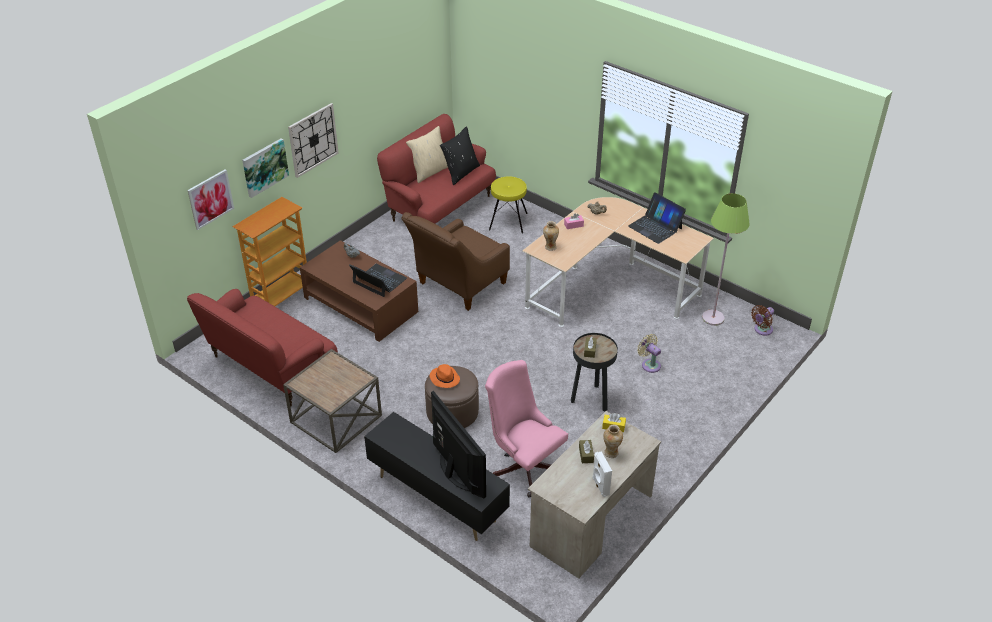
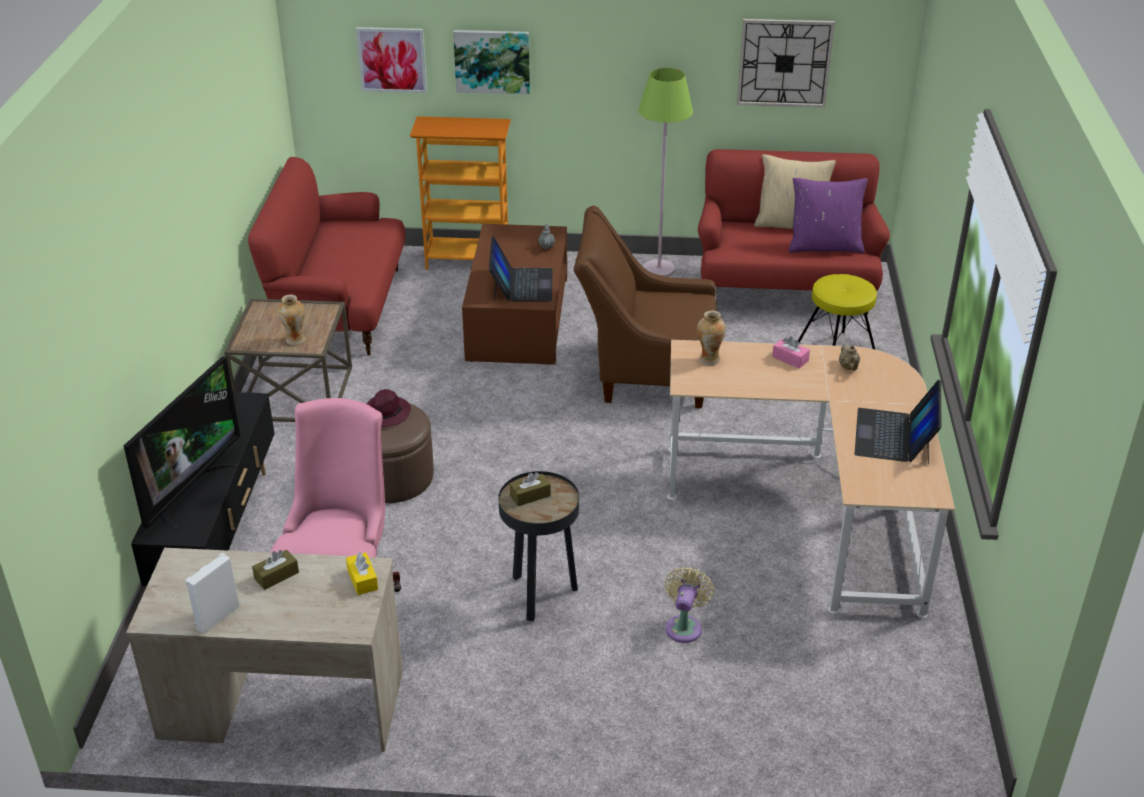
camera: 55 degrees right, 5 degrees down
wall clock [288,103,339,178] -> wall clock moved to [737,19,835,108]
orange hat [430,364,460,388] -> purple hat [367,389,411,427]
black pillow [440,126,480,185] -> purple pillow [789,178,868,253]
vase [603,425,623,458] -> vase moved to [278,295,306,345]
green floor lamp [702,193,749,326] -> green floor lamp moved to [638,68,693,277]
brown fan [751,305,774,336] -> none

